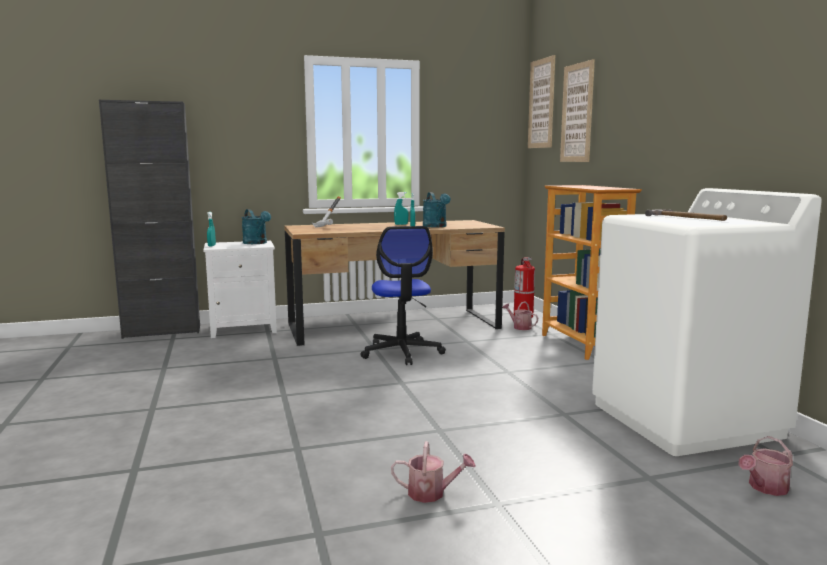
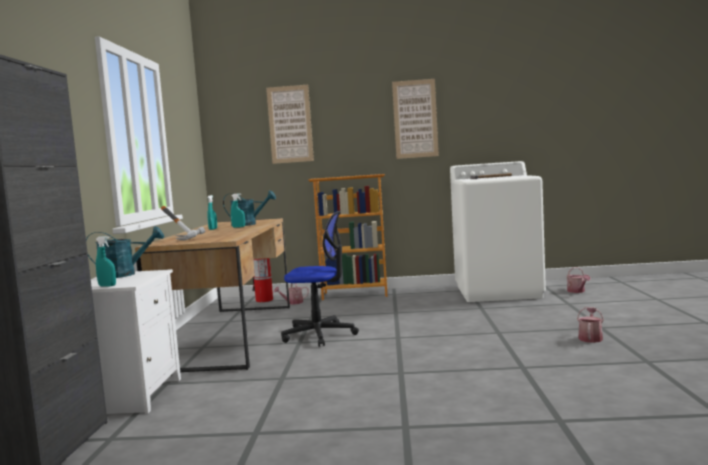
camera: 70 degrees left, 5 degrees down
picture [528,55,555,148] -> picture moved to [392,79,439,159]

